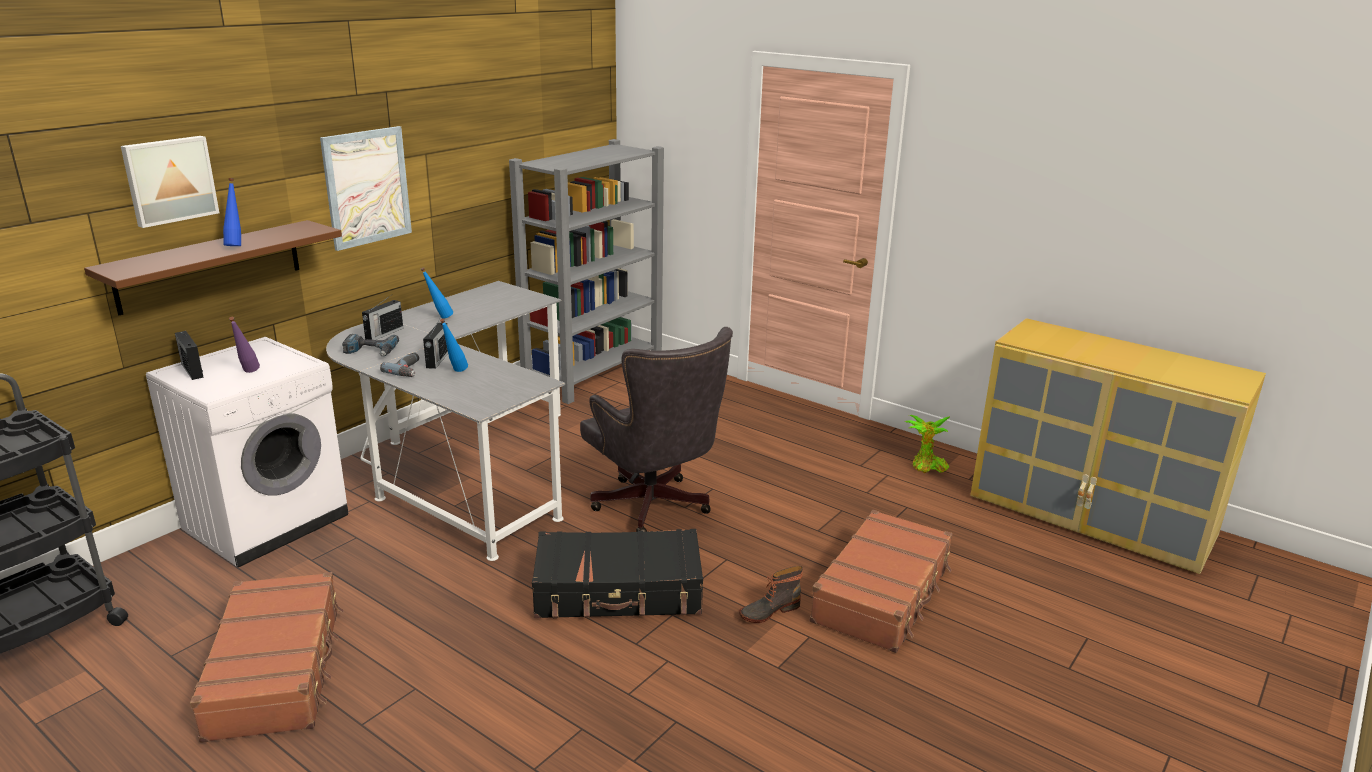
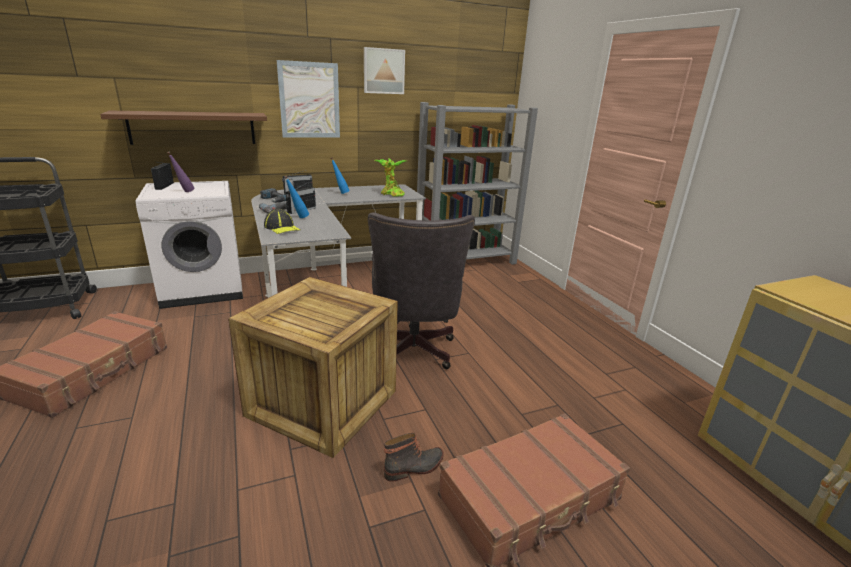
camera: 30 degrees right, 0 degrees up
picture [121,136,219,228] -> picture moved to [364,47,405,94]
blue bottle [223,178,241,246] -> none
black suitcase [532,529,703,618] -> crate [228,277,398,458]
boot [739,566,803,623] -> boot turned 150 degrees clockwise [384,433,444,482]
potted plant [905,415,950,473] -> potted plant moved to [374,158,407,197]
none -> cap [264,208,300,234]

